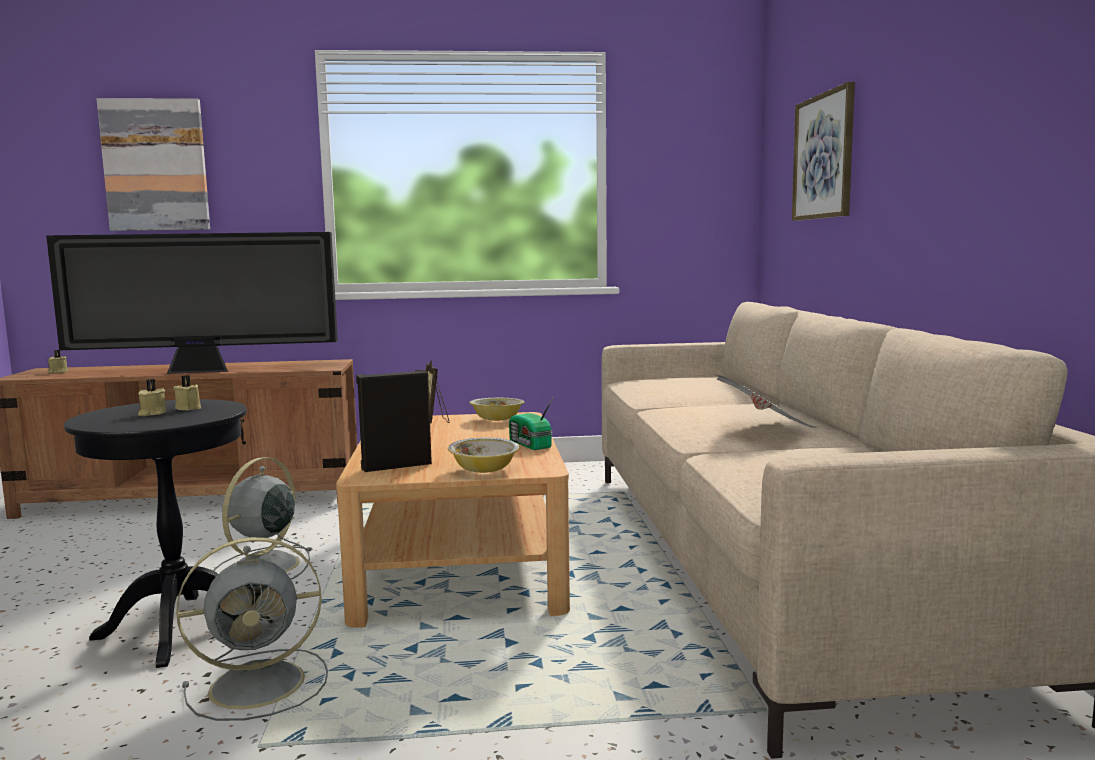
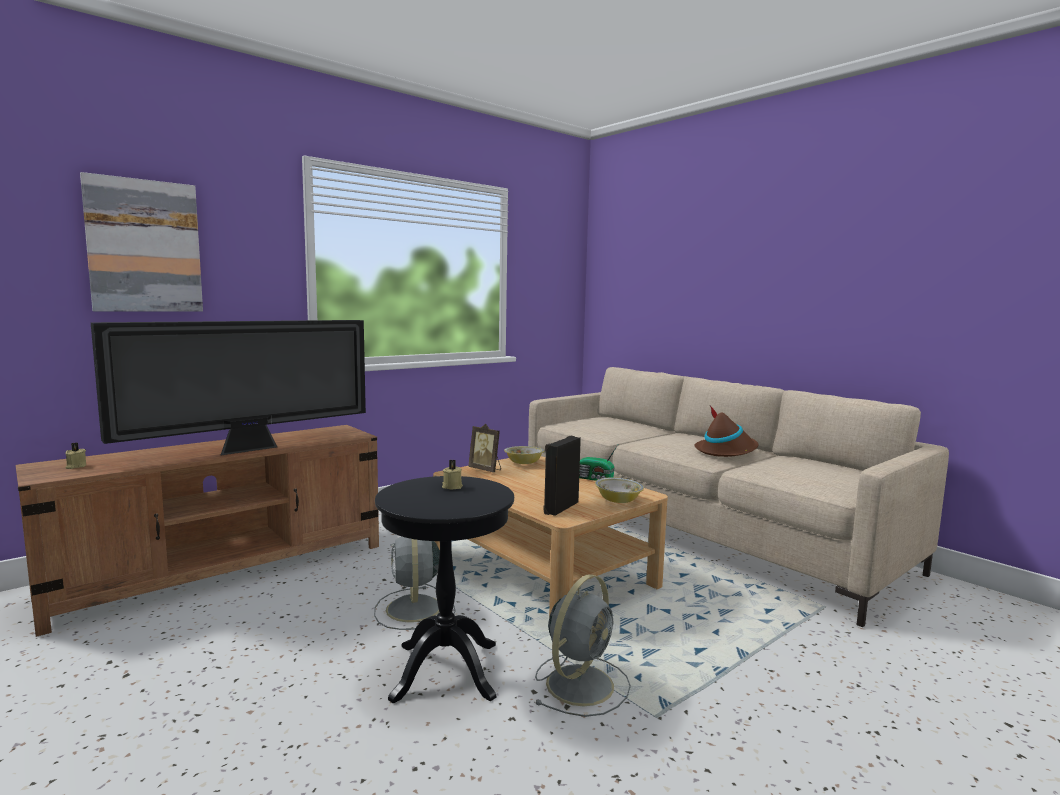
camera: 35 degrees left, 0 degrees up
beige candle [138,379,166,416] -> none
newspaper [716,375,818,428] -> brown hat [695,405,758,457]
picture [792,82,855,221] -> none

